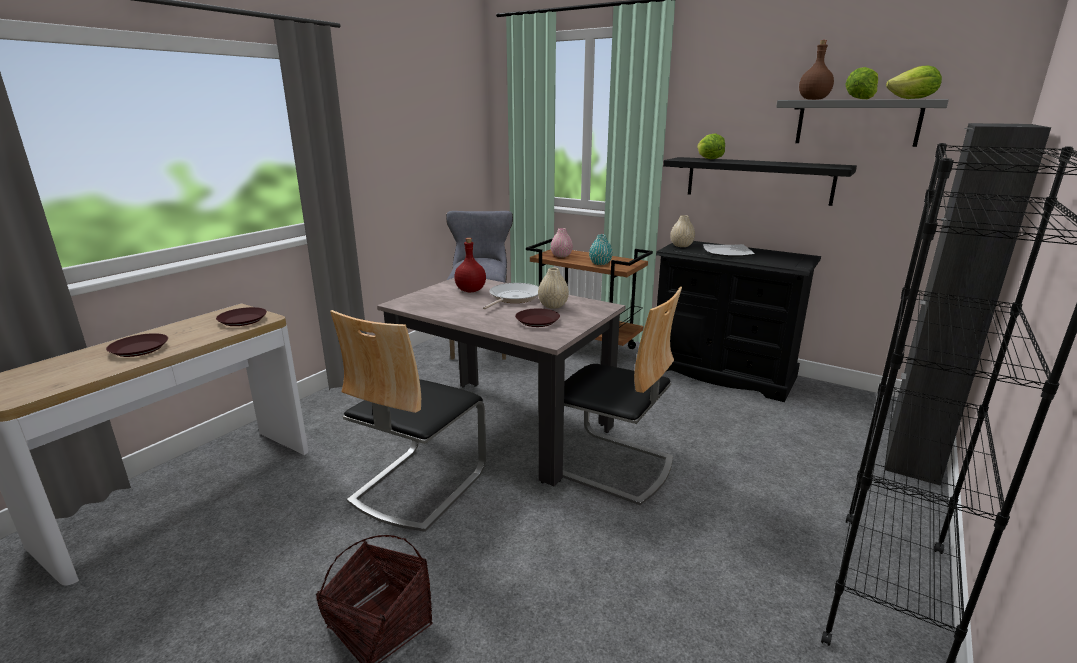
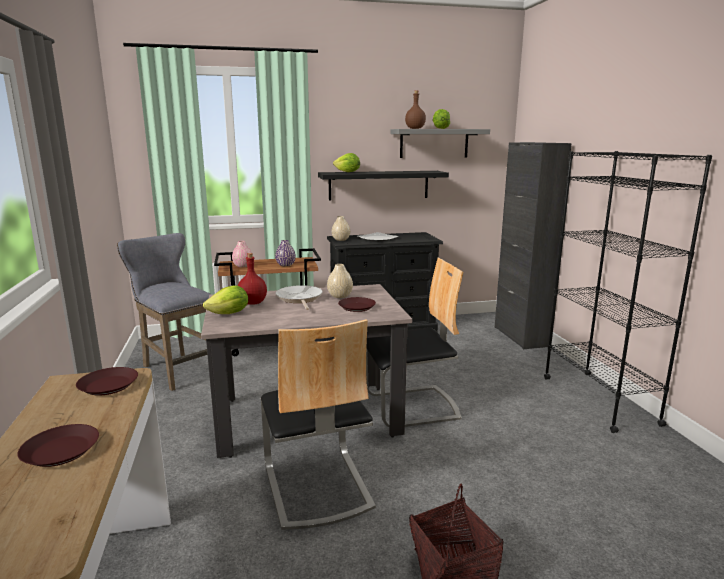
camera: 45 degrees left, 5 degrees down
turquoise vase [589,234,613,265] -> purple vase [275,240,296,266]
lettuce [886,65,942,99] -> lettuce moved to [203,285,248,314]

